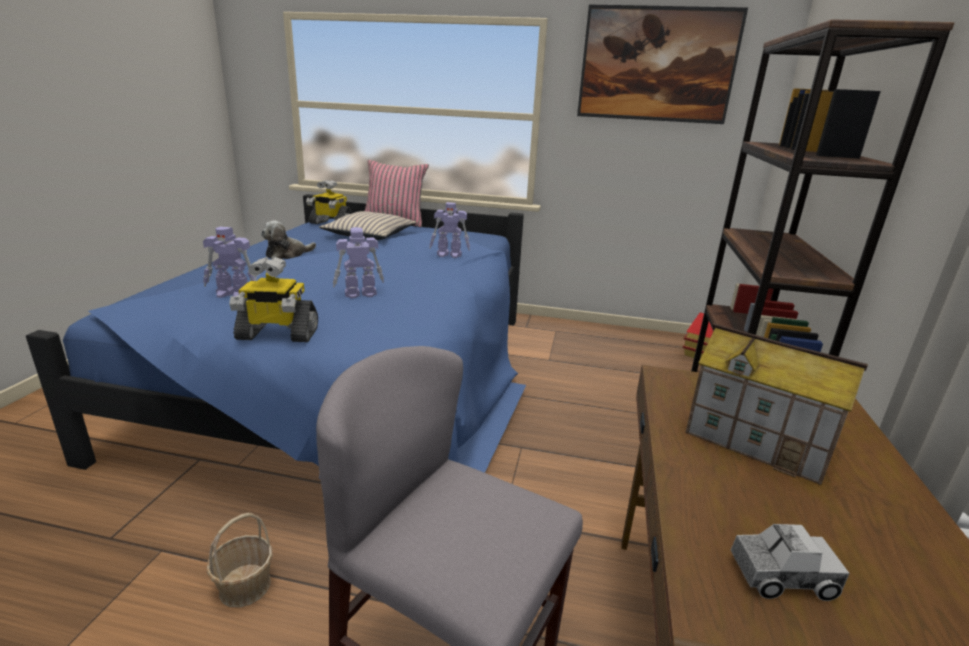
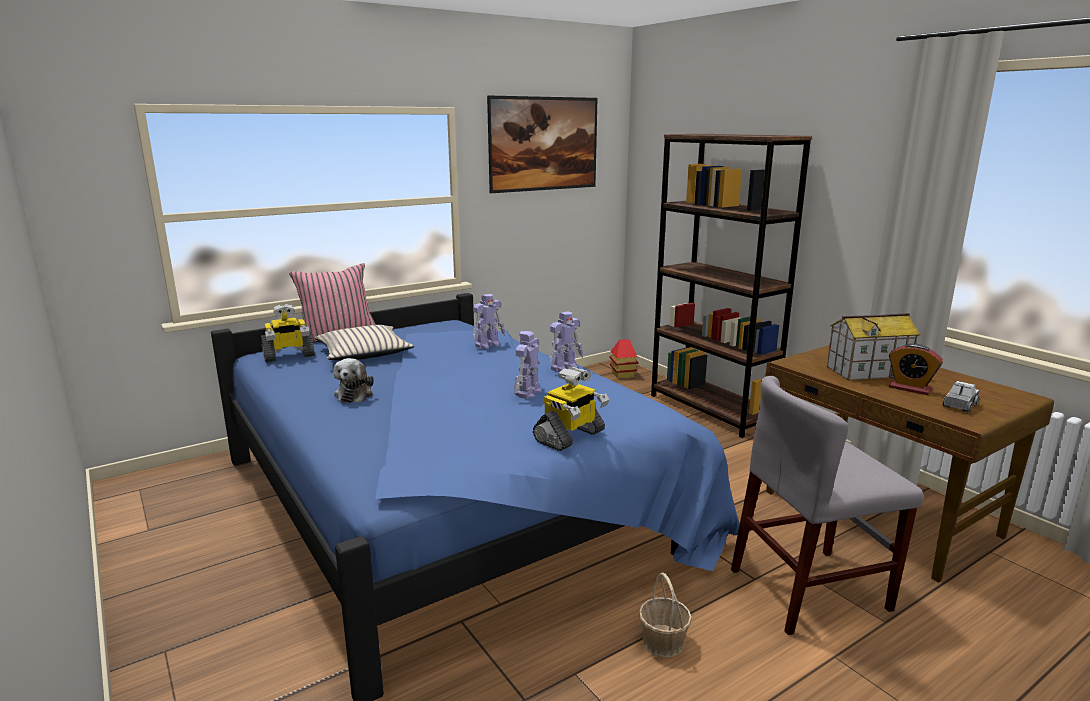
camera: 45 degrees left, 5 degrees down
toy robot [203,227,257,298] -> toy robot moved to [549,311,583,372]
none -> alarm clock [889,344,943,395]

